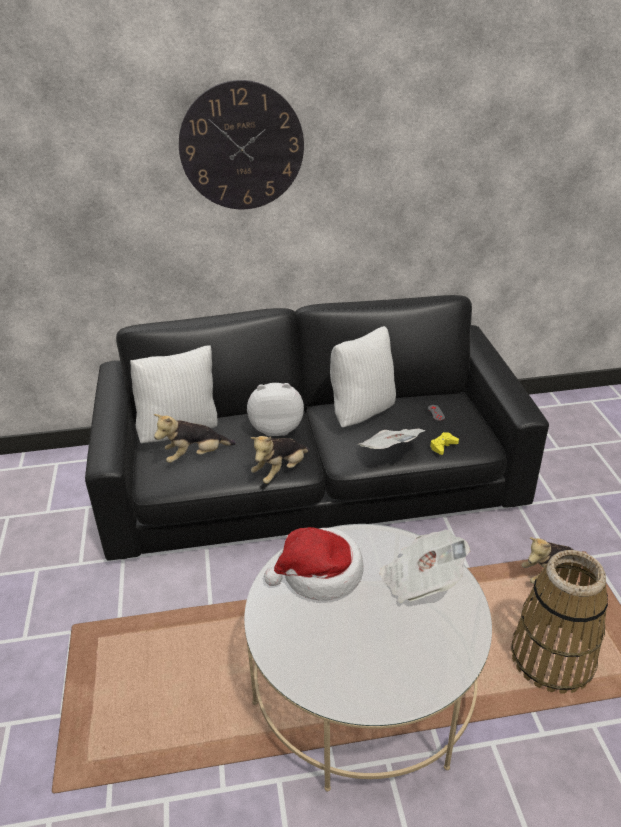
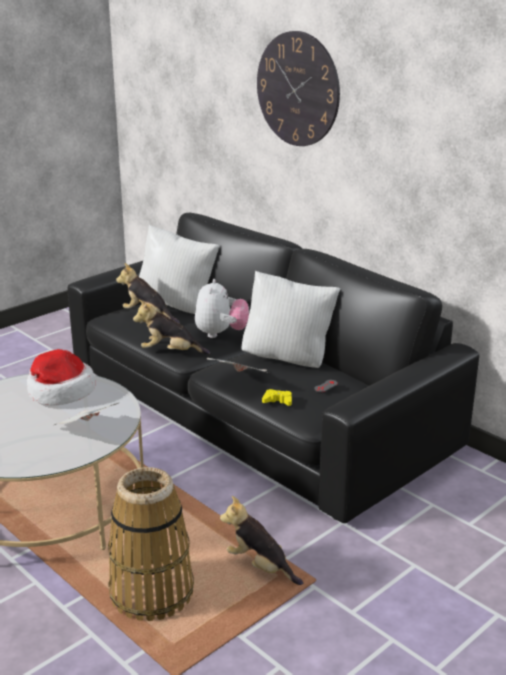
camera: 55 degrees right, 10 degrees down
plush toy [247,383,304,436] -> plush toy turned 45 degrees clockwise [195,279,249,338]

